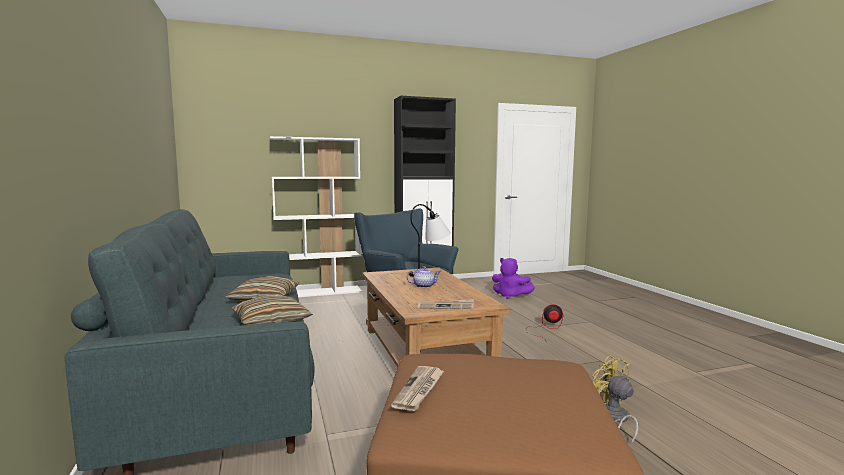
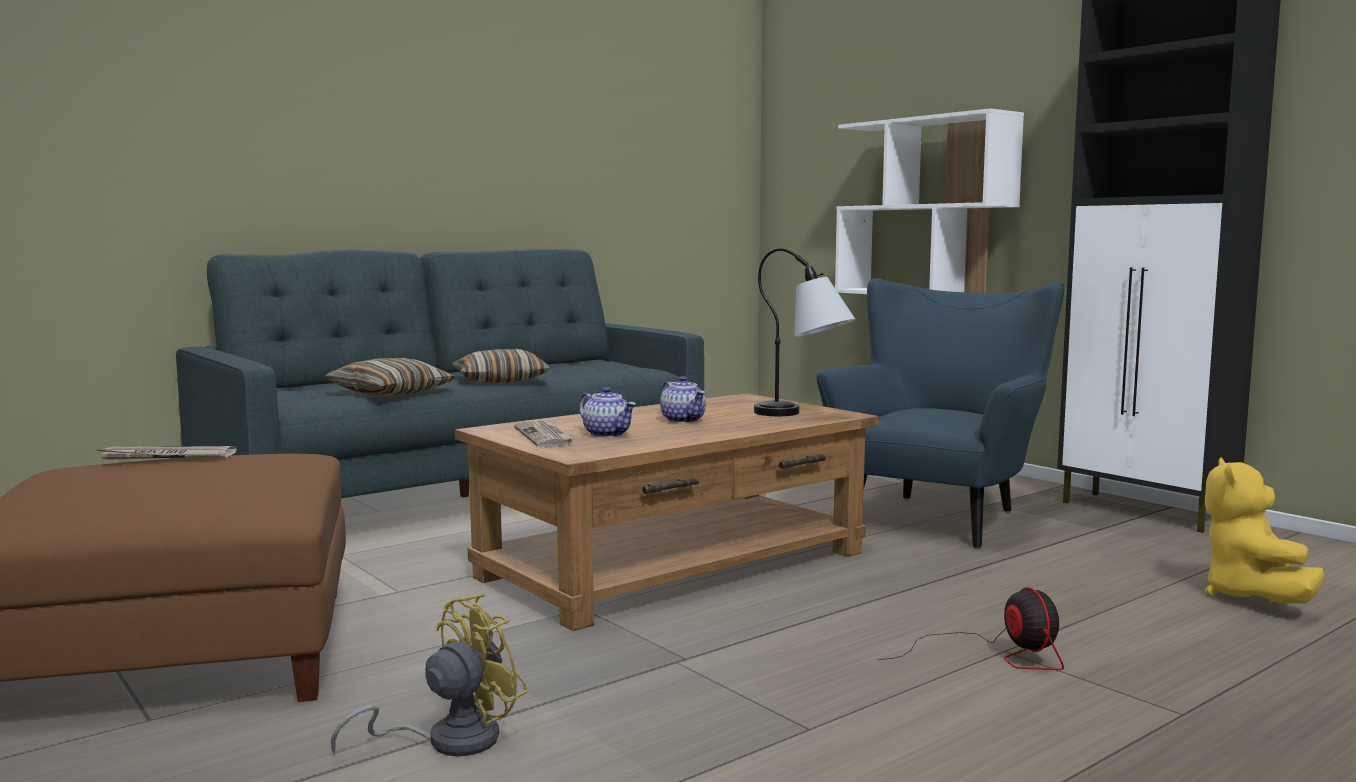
camera: 70 degrees right, 0 degrees up
purple plush toy [492,258,535,299] -> yellow plush toy [1205,458,1324,604]
none -> teapot [579,387,636,438]

